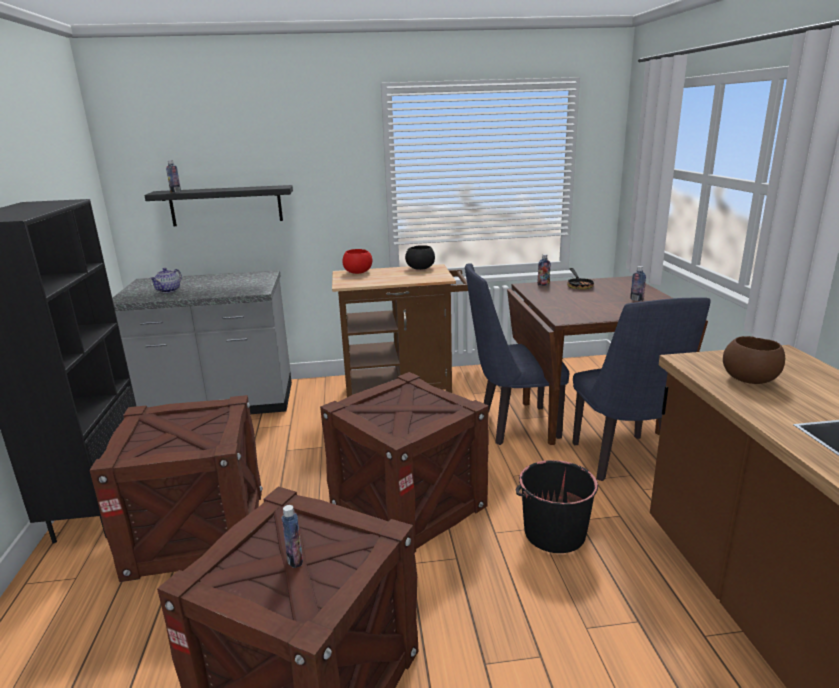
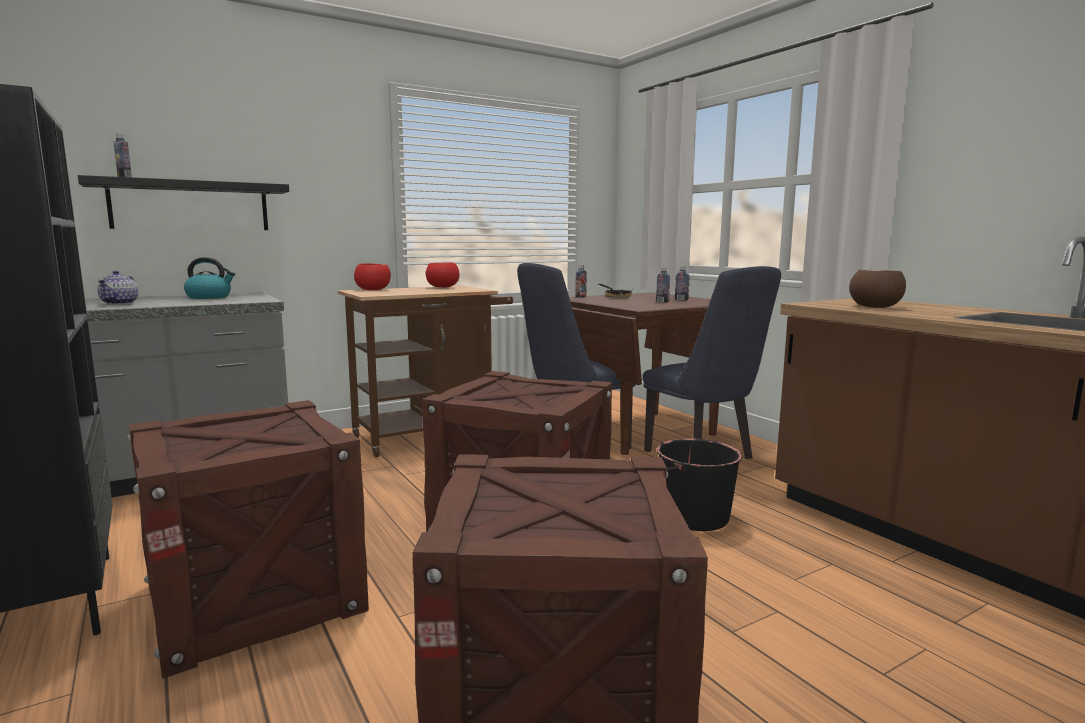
camera: 25 degrees left, 10 degrees down
bottle [282,505,303,568] -> bottle moved to [656,267,670,303]
black bowl [405,245,435,270] -> red bowl [426,263,460,287]
none -> kettle [184,257,235,299]

